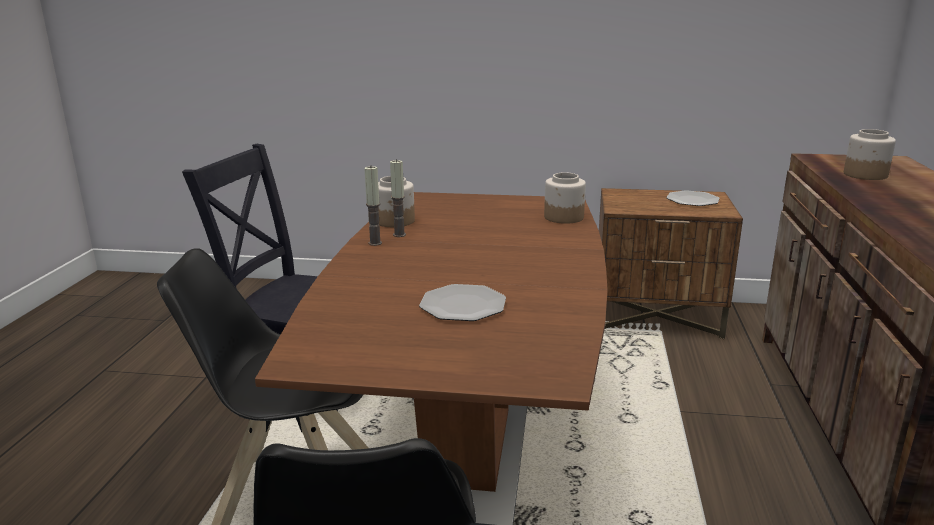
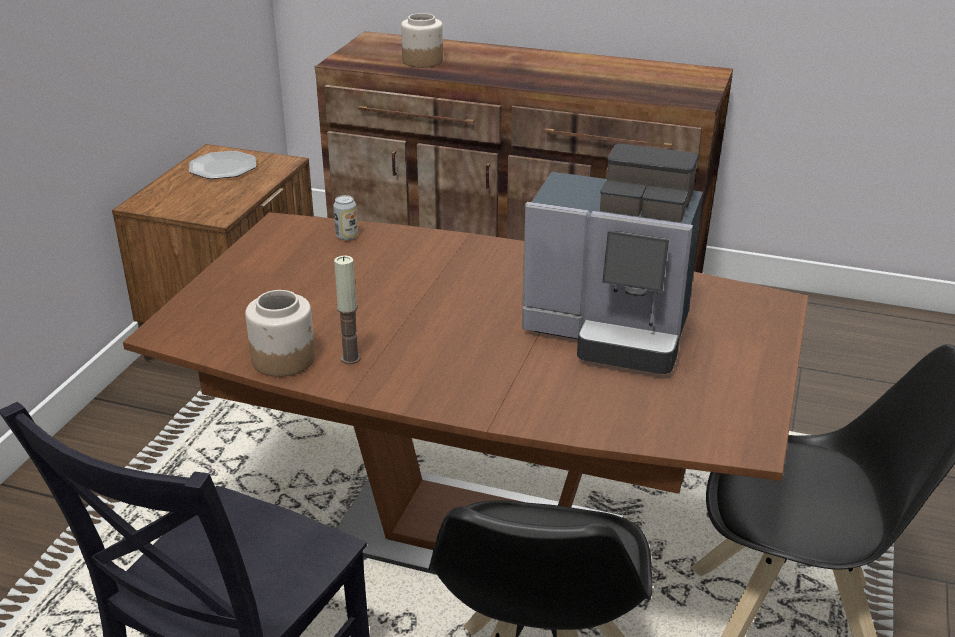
camera: 80 degrees left, 10 degrees up
candle [364,166,382,246] -> none
plate [419,284,506,321] -> coffee machine [522,144,703,374]
jar [544,172,586,224] -> can [333,195,358,240]

